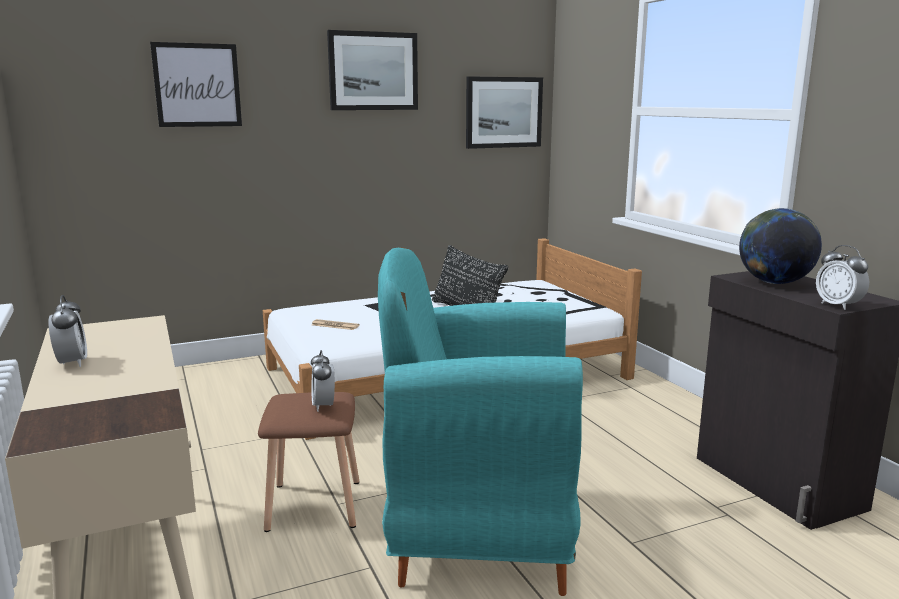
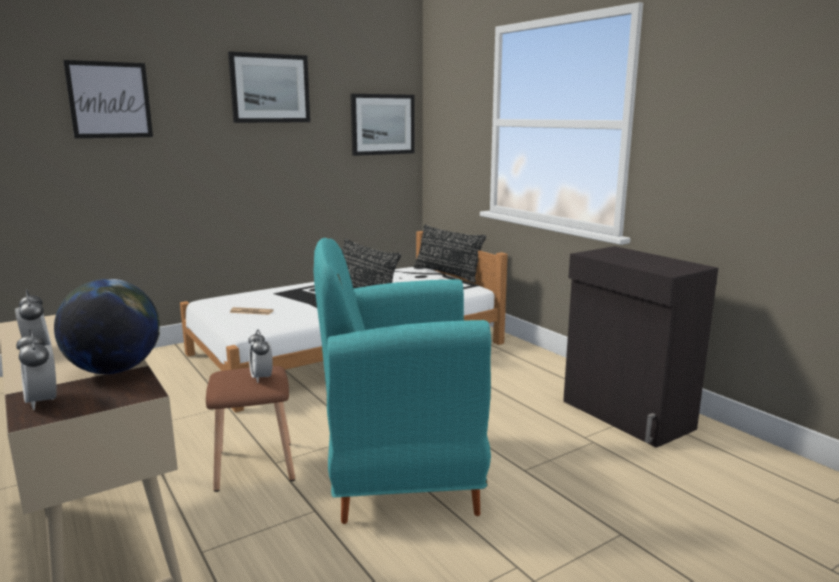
camera: 10 degrees left, 0 degrees up
globe [739,208,822,284] -> globe moved to [54,279,160,374]
alarm clock [816,245,869,310] -> alarm clock moved to [16,328,57,410]
none -> black pillow [413,225,486,283]

